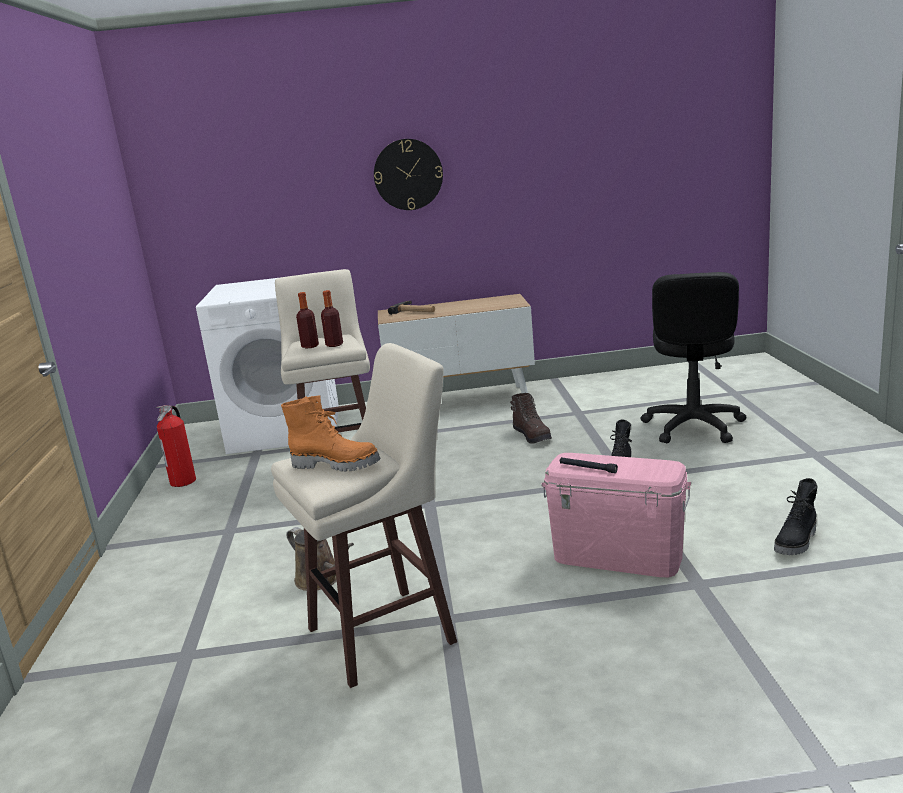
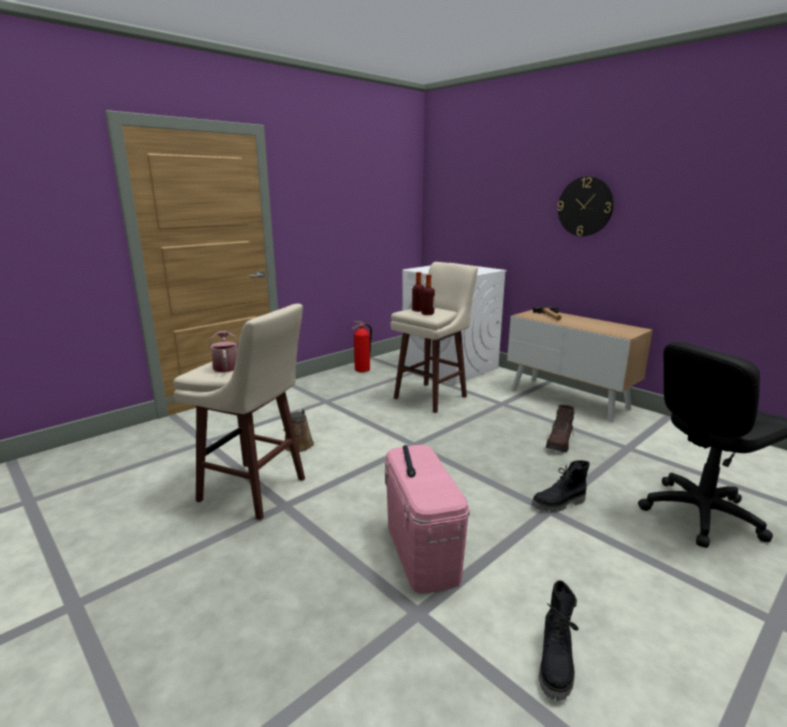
camera: 50 degrees right, 0 degrees up
orange boot [281,395,380,472] -> watering can [209,331,238,372]
black boot [774,478,818,555] -> black boot turned 75 degrees counterclockwise [539,580,579,701]

